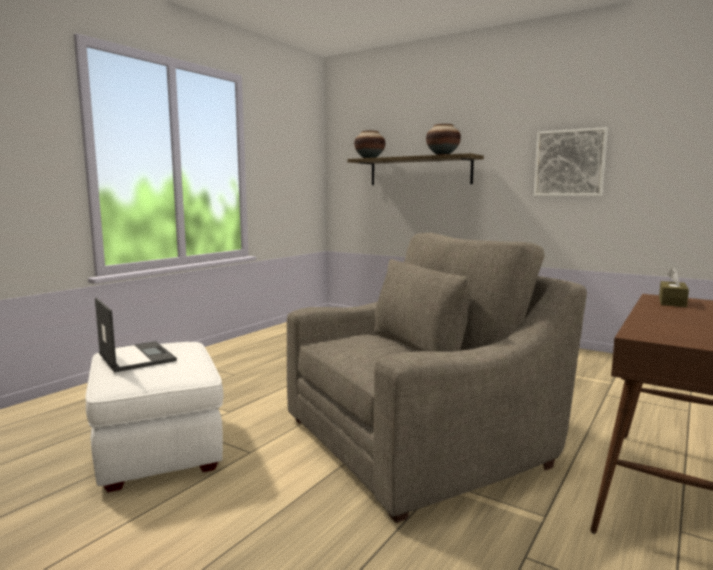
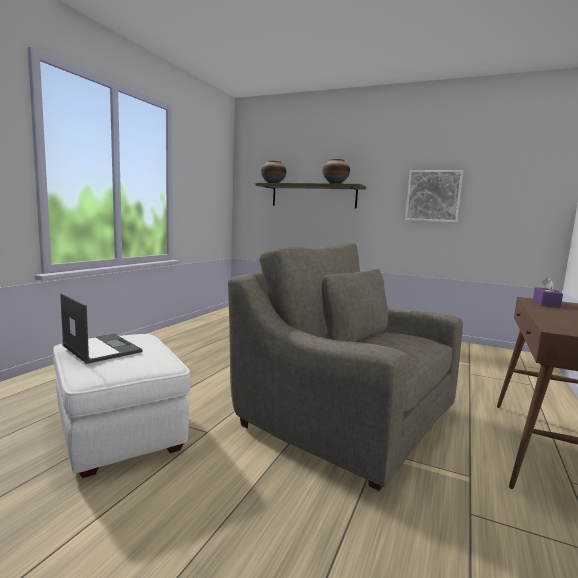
camera: 10 degrees left, 0 degrees up
grey armchair [287,233,587,523] -> grey armchair turned 105 degrees counterclockwise [228,243,463,491]
brown tissue box [659,268,689,307] -> purple tissue box [533,277,563,308]

